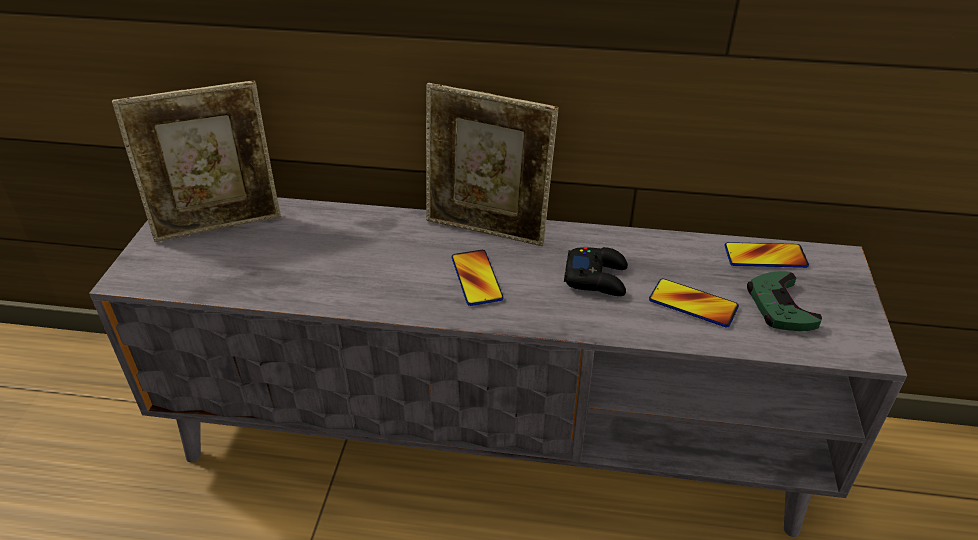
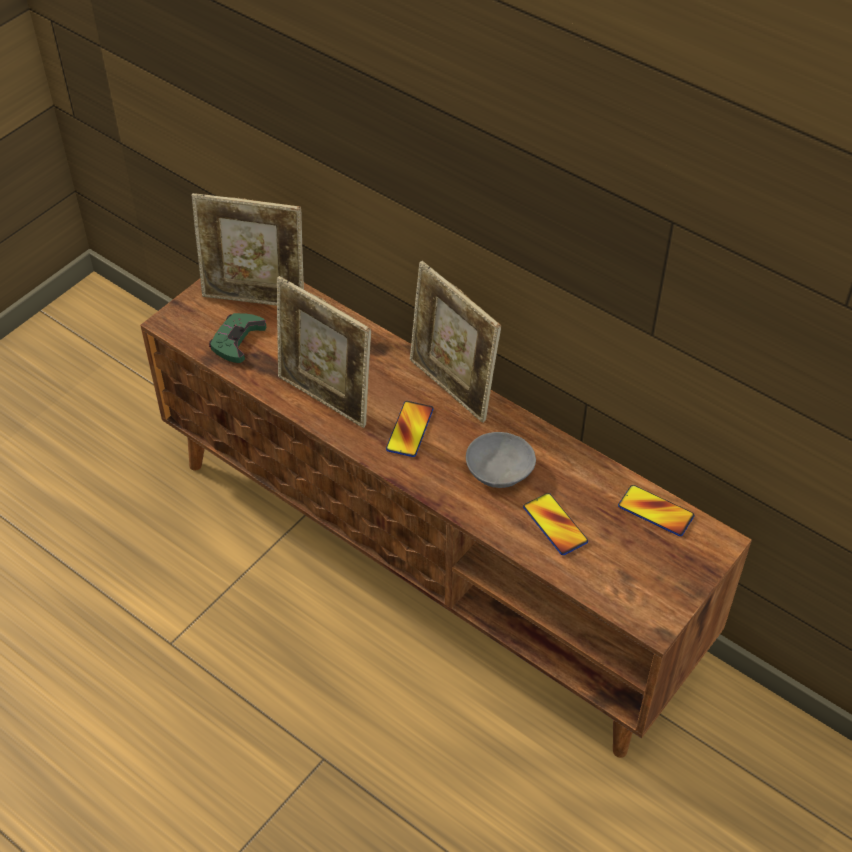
camera: 30 degrees right, 10 degrees up
grey tv stand [89,197,907,537] -> brown tv stand [140,279,752,758]
black game controller [564,247,628,296] -> grey bowl [466,432,536,488]
green game controller [747,271,822,331] -> green game controller moved to [209,313,266,363]
none -> picture frame [277,276,371,428]

